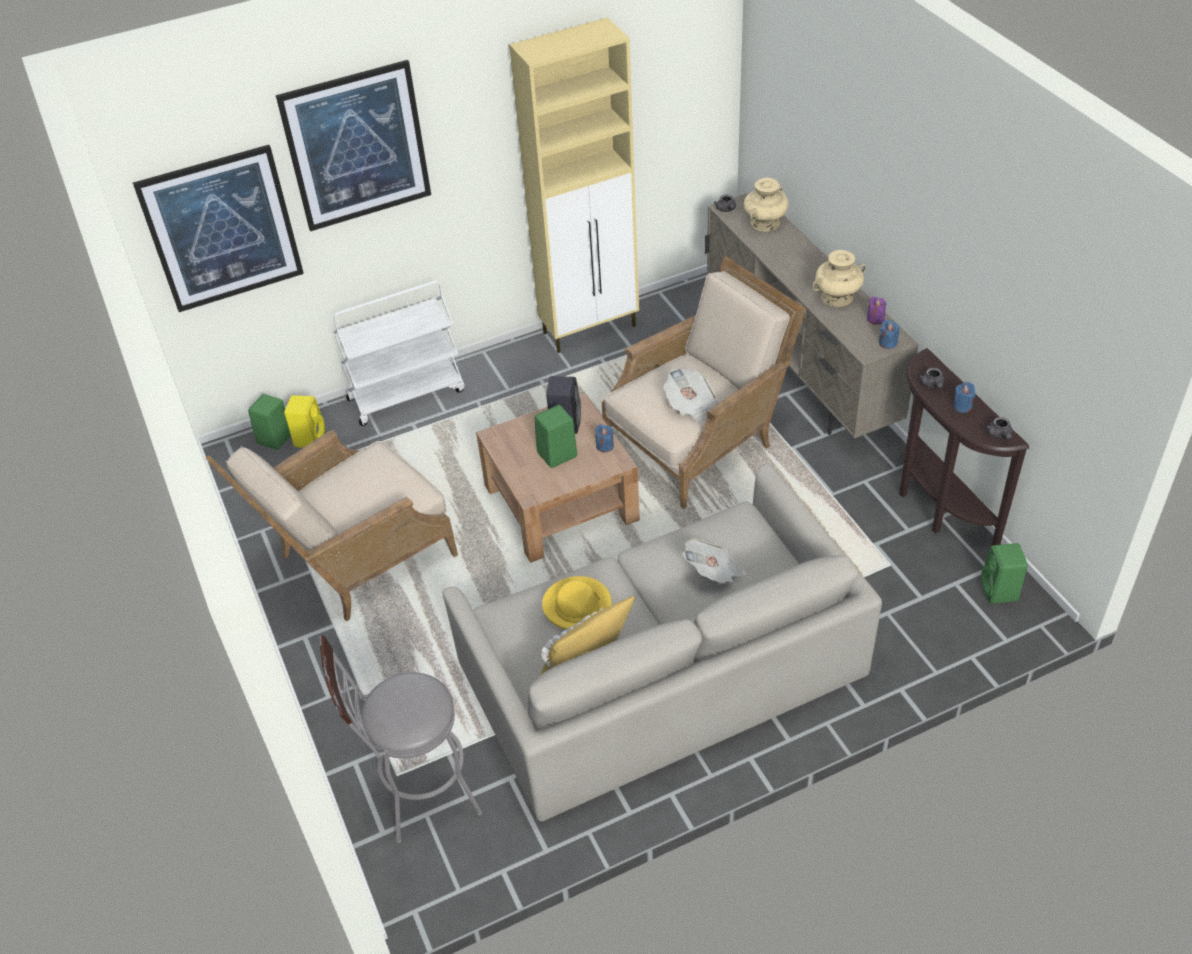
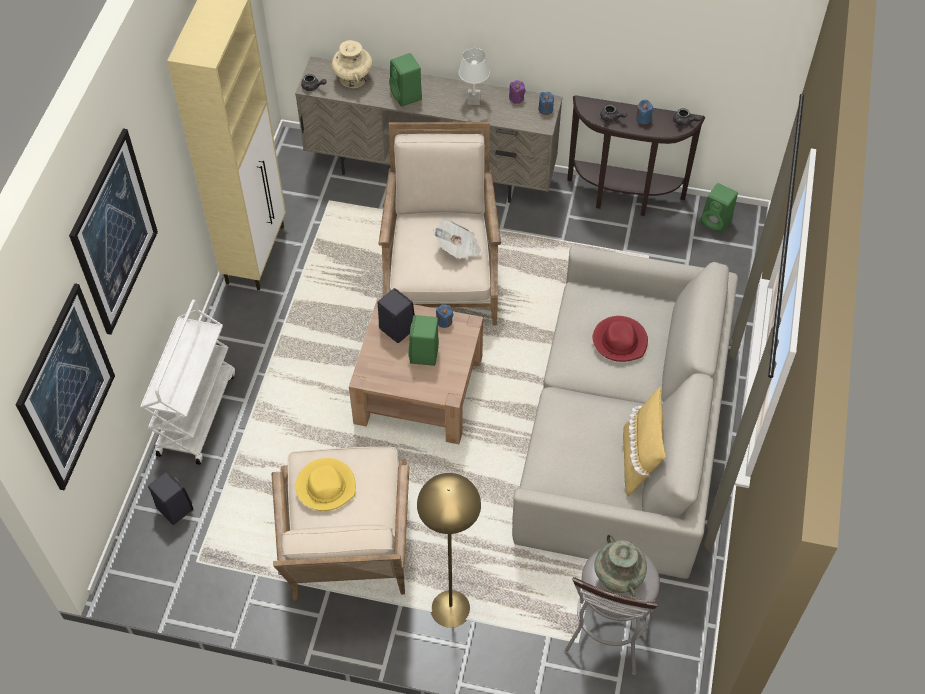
camera: 55 degrees left, 10 degrees up
green speaker [248,394,291,450] -> green speaker moved to [389,53,422,107]
yellow speaker [284,395,325,448] -> black speaker [148,471,193,525]
yellow hat [542,576,611,630] -> yellow hat moved to [296,458,356,511]
newspaper [682,538,746,584] -> red hat [593,316,648,362]
beige vase [813,250,866,307] -> white table lamp [459,48,490,105]
none -> yellow floor lamp [417,473,481,628]
none -> turquoise vase [594,534,647,597]

